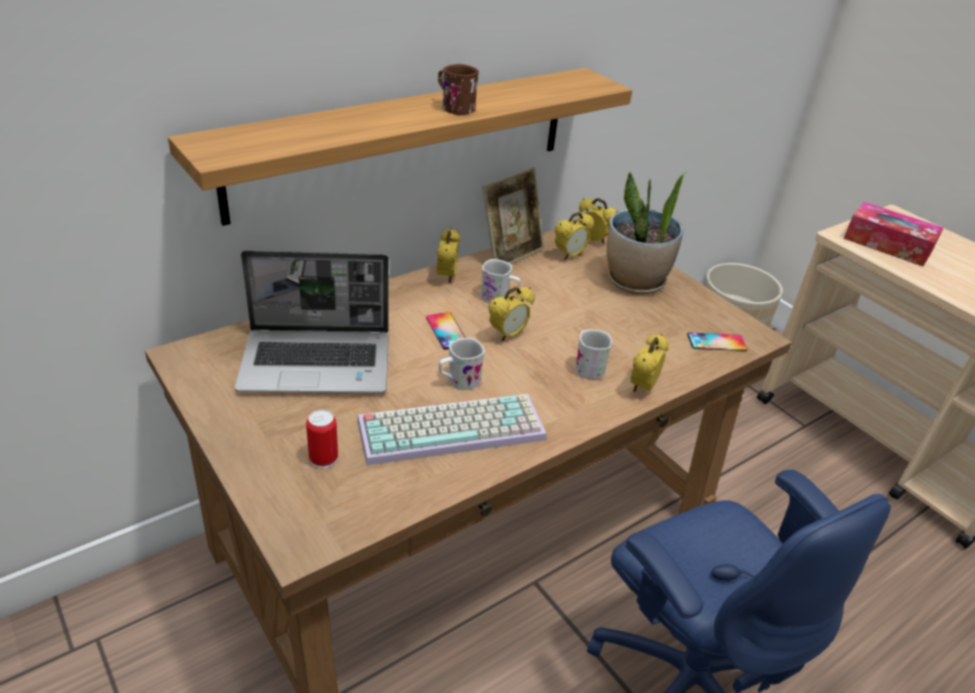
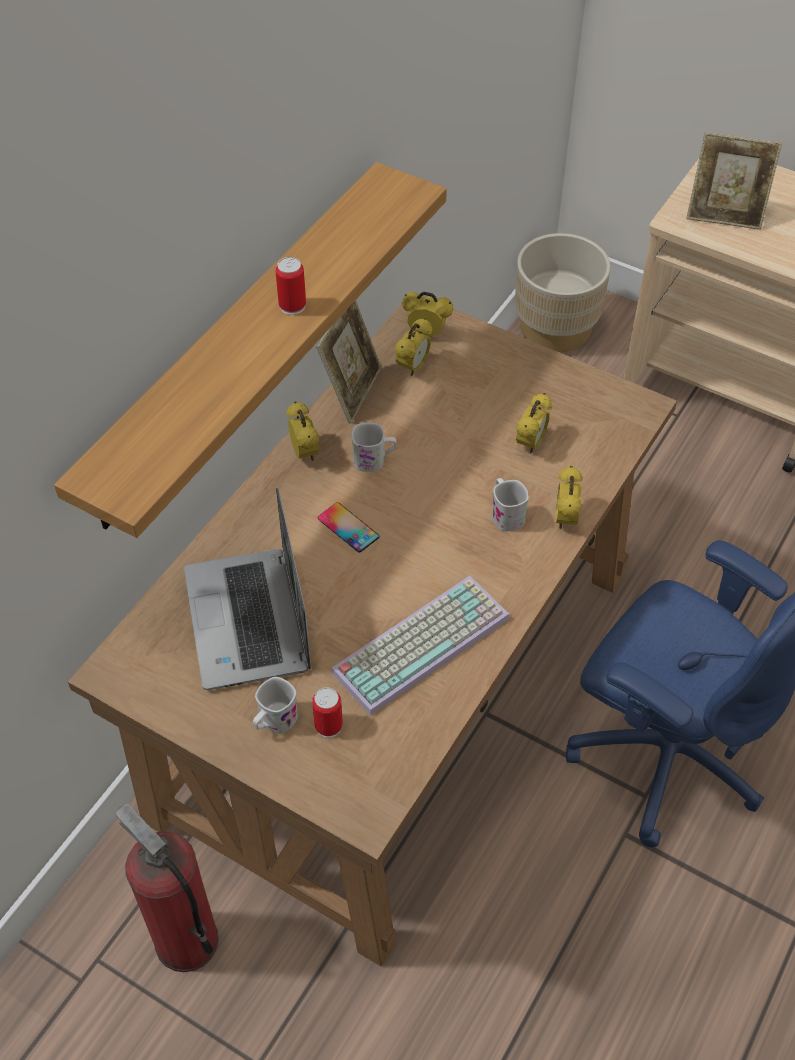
camera: 20 degrees left, 15 degrees up
laptop [235,250,389,393] -> laptop turned 105 degrees clockwise [184,488,311,690]
brown mug [438,64,479,115] -> can [275,257,306,315]
white mug [439,338,485,390] -> white mug moved to [253,677,298,734]
alarm clock [488,287,535,341] -> alarm clock moved to [516,393,552,454]
potted plant [607,171,687,294] -> none
phone [687,332,747,351] -> none
tissue box [844,202,943,266] -> picture frame [687,132,782,230]
none -> fire extinguisher [115,803,219,972]

